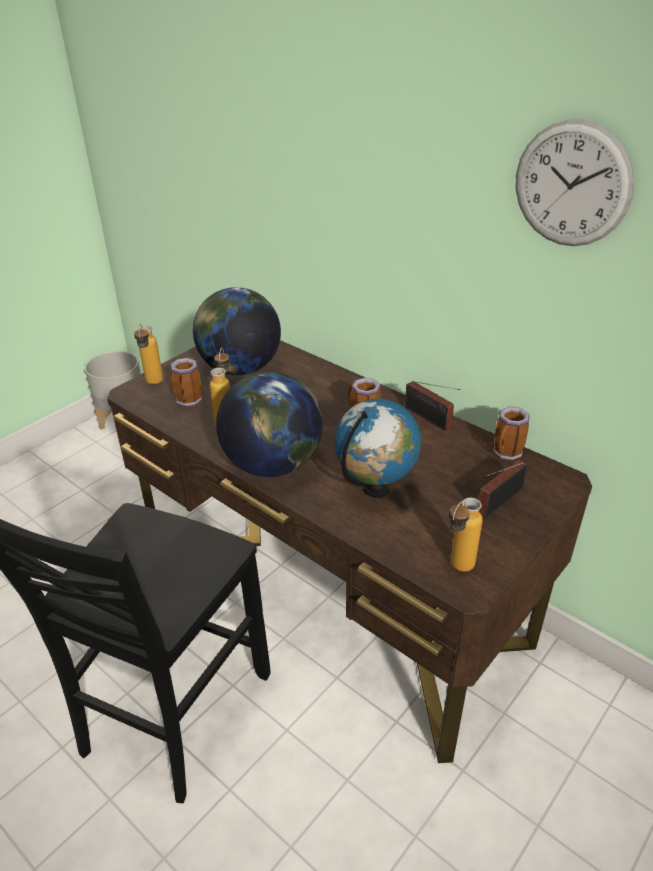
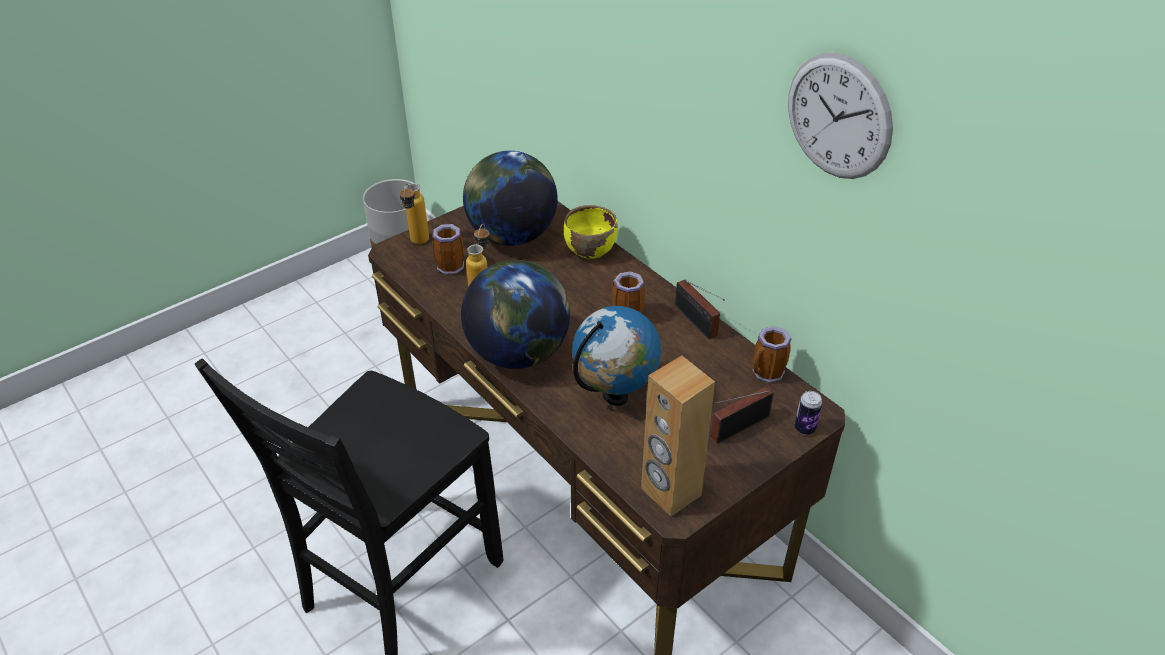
camera: 10 degrees right, 5 degrees up
bottle [449,498,483,572] -> brown speaker [641,355,715,517]
none -> yellow bowl [564,205,618,259]
none -> can [794,391,822,435]

